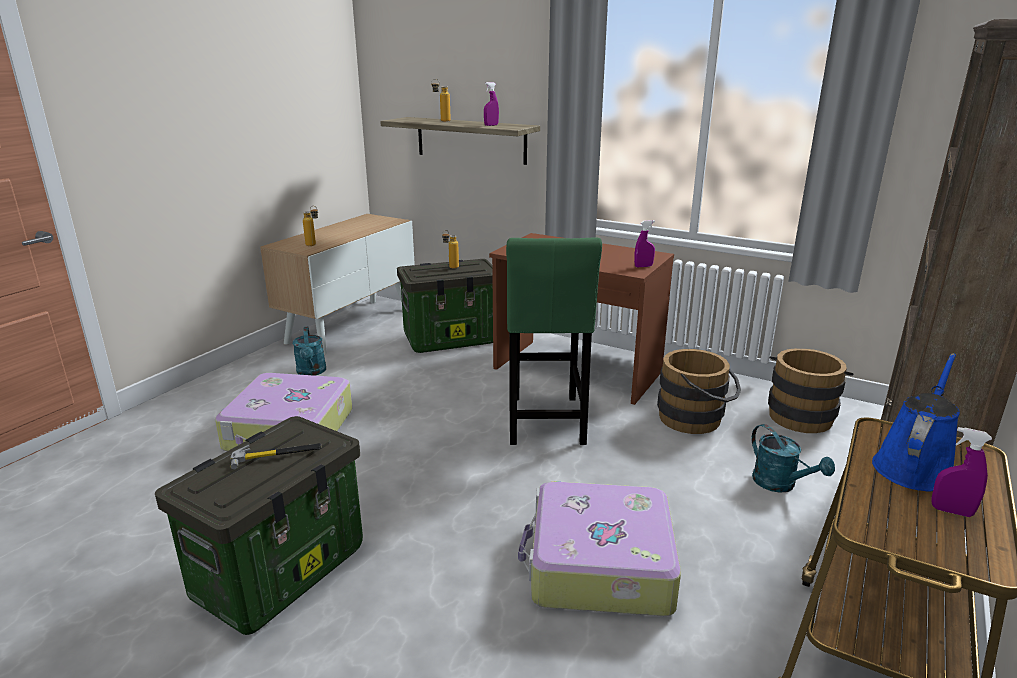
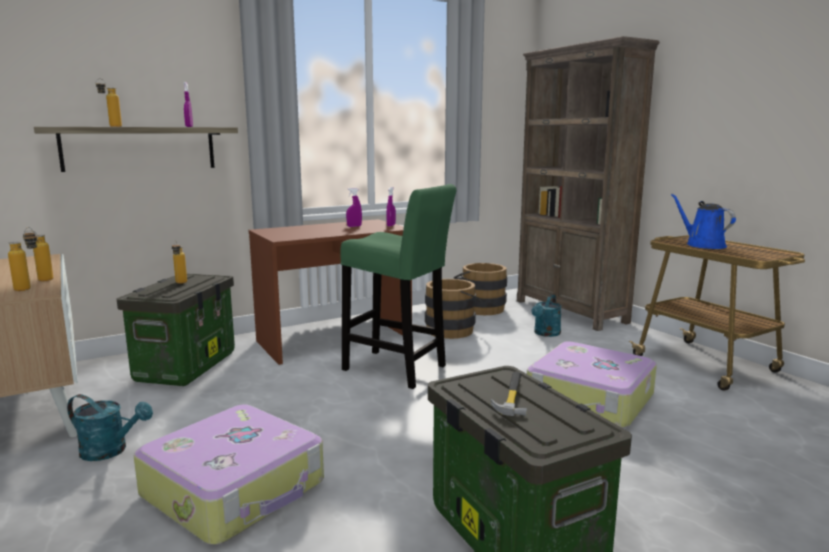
camera: 60 degrees left, 10 degrees down
turquoise watering can [751,424,835,493] -> turquoise watering can turned 120 degrees clockwise [531,294,562,337]
purple spray bottle [931,427,992,517] -> purple spray bottle moved to [346,188,362,227]
none -> bottle [24,227,53,281]

